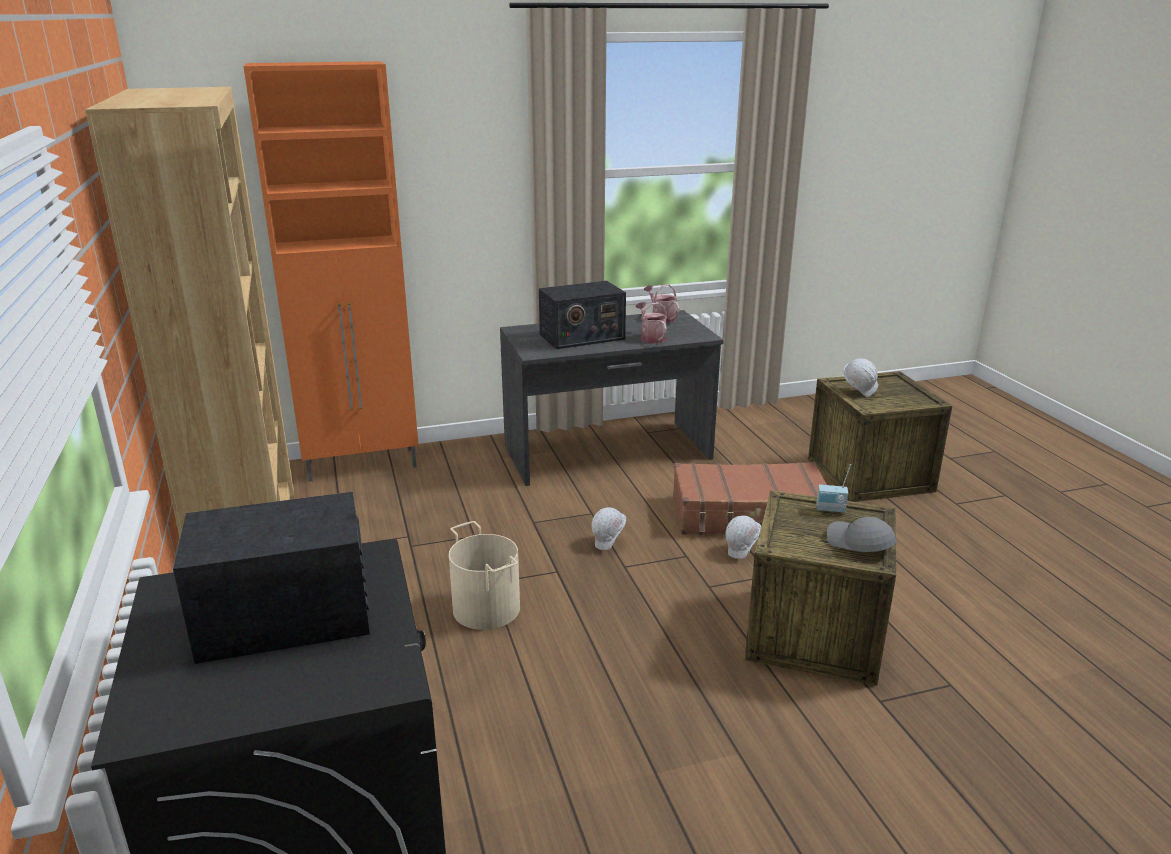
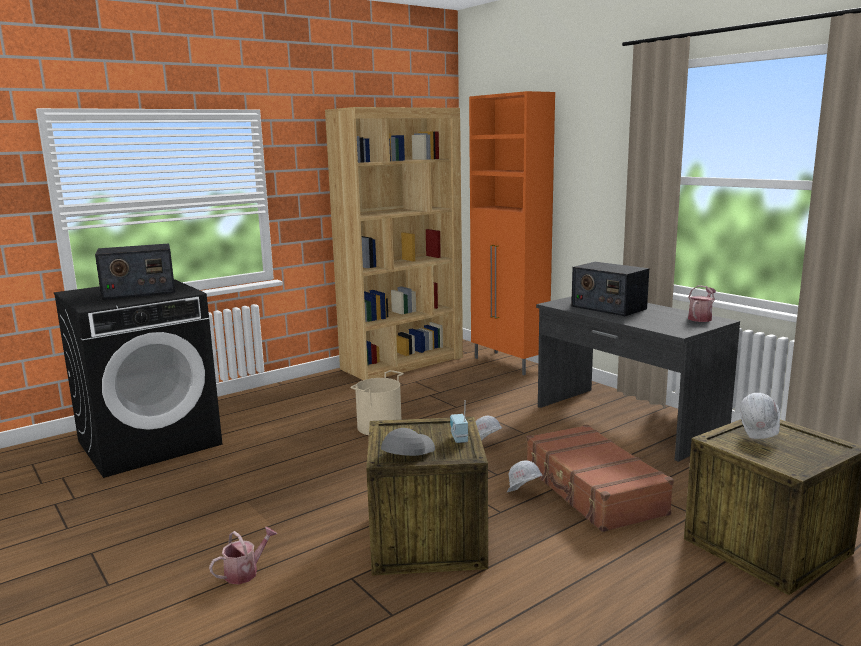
camera: 70 degrees right, 10 degrees down
radio [173,492,370,664] -> radio turned 105 degrees clockwise [95,243,175,300]
watering can [636,302,668,343] -> watering can moved to [209,527,277,584]

